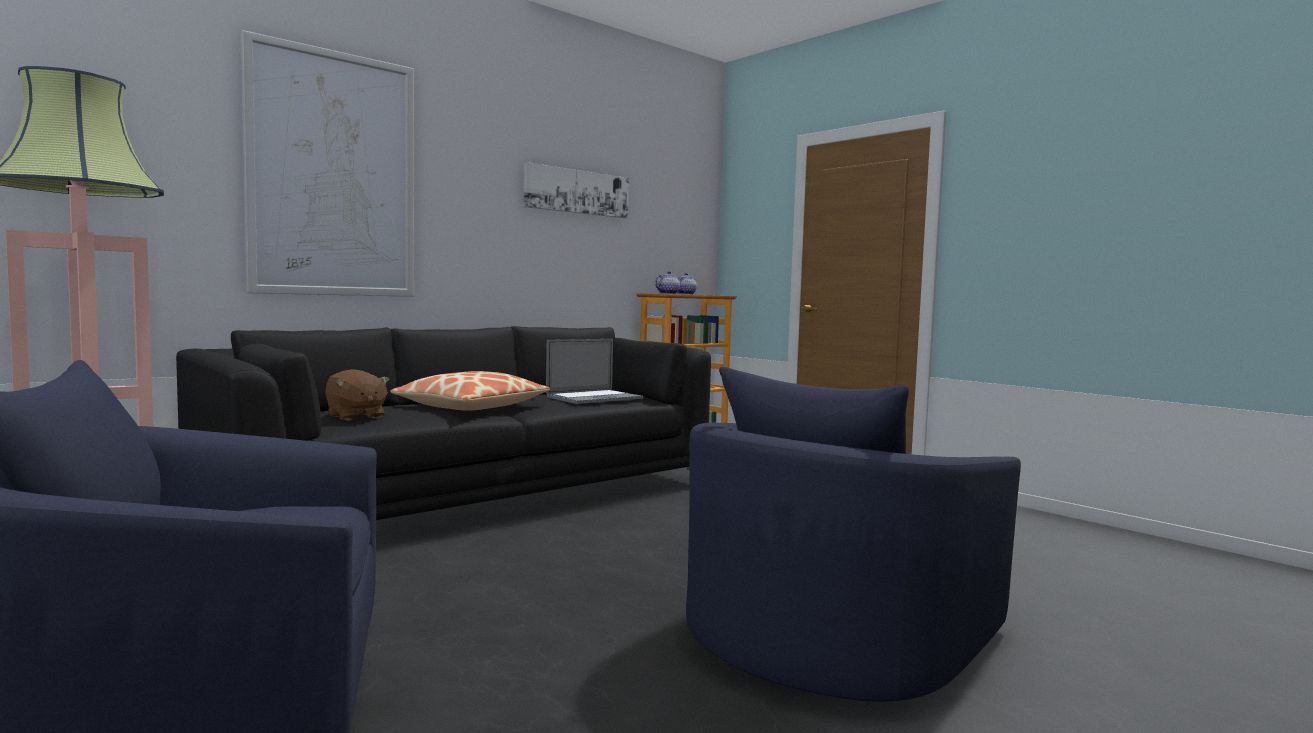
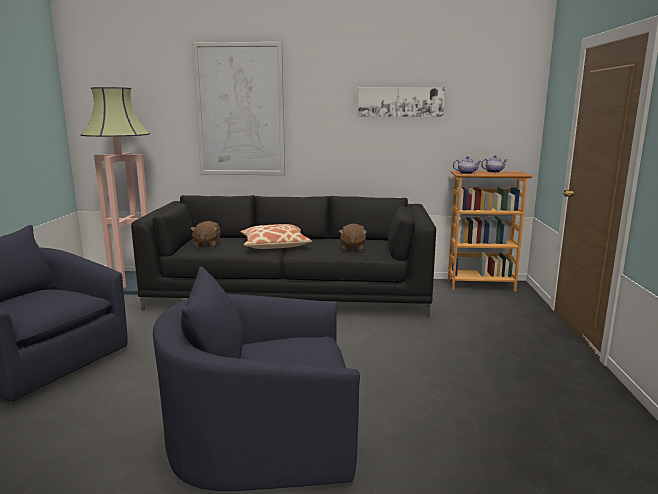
camera: 45 degrees right, 10 degrees up
laptop [546,339,643,404] -> brown plush toy [339,224,367,251]

